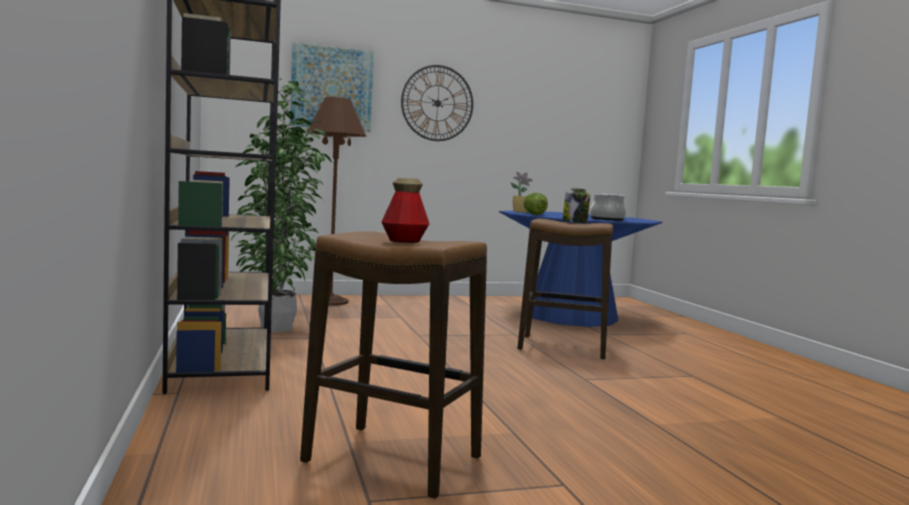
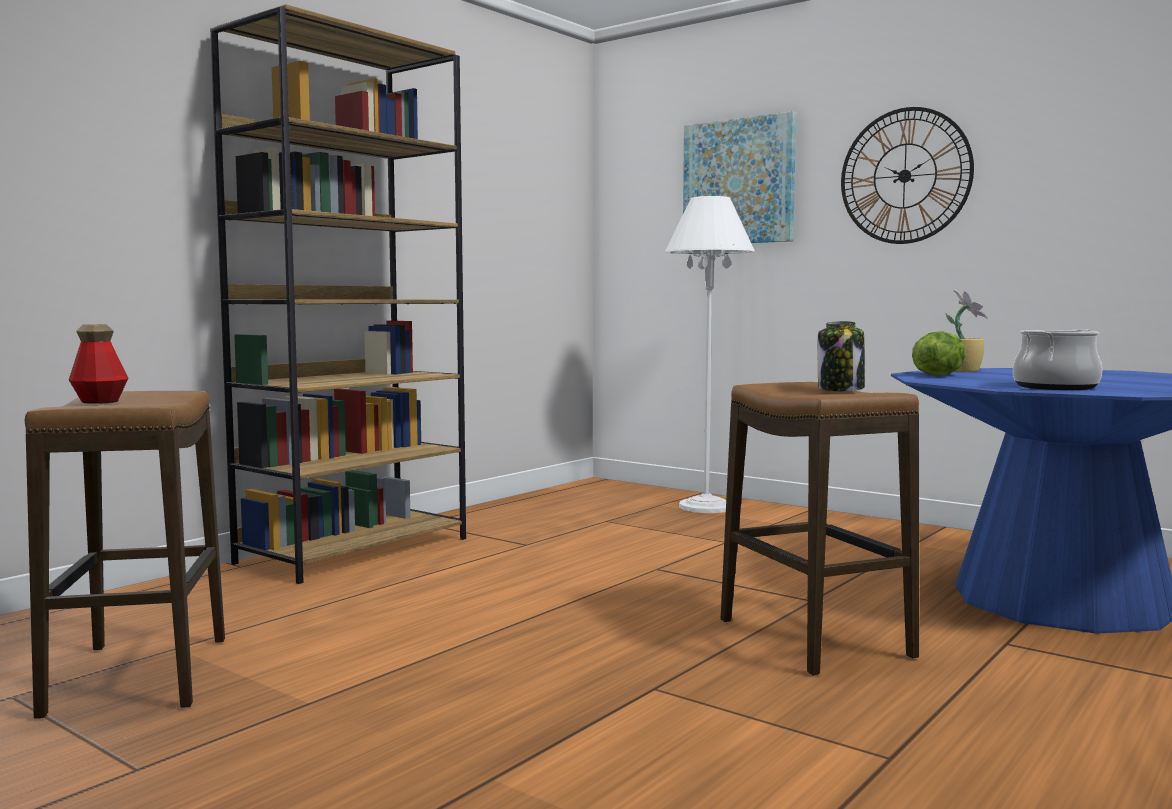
camera: 55 degrees right, 0 degrees up
potted plant [230,78,332,333] -> none
brown floor lamp [307,97,366,306] -> white floor lamp [665,196,755,513]

